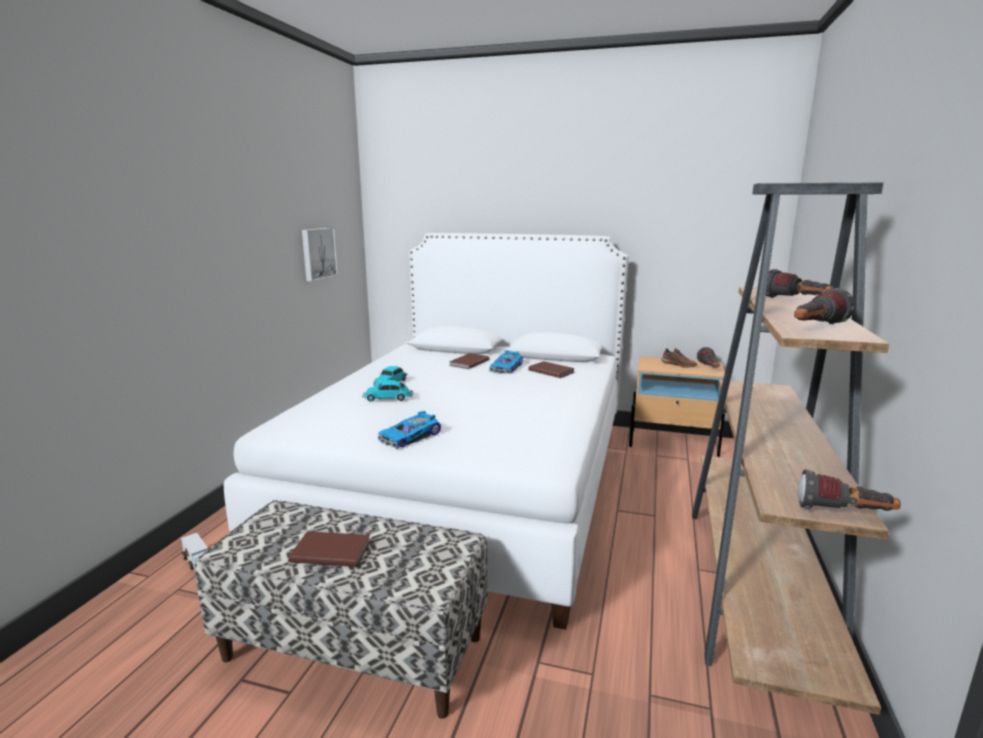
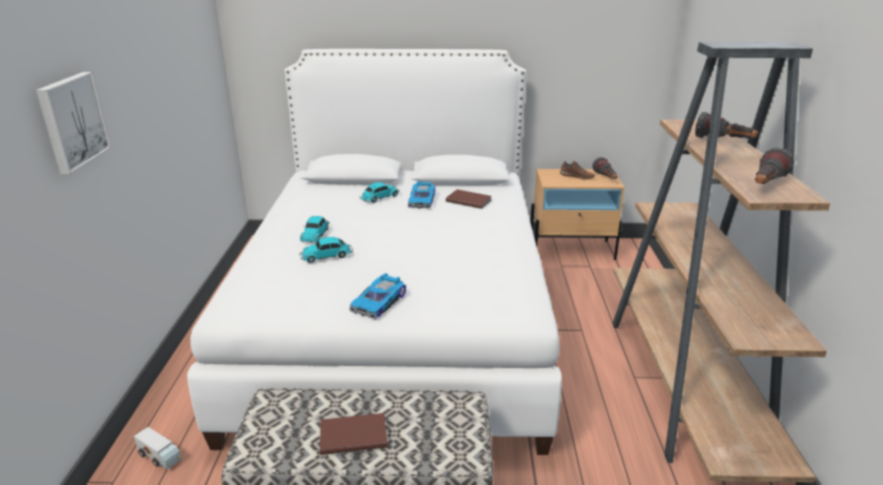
camera: 15 degrees left, 10 degrees up
picture [302,228,338,282] -> picture moved to [36,72,111,174]
brown book [449,353,489,369] -> toy car [359,182,400,203]
flashlight [798,469,901,511] -> none

